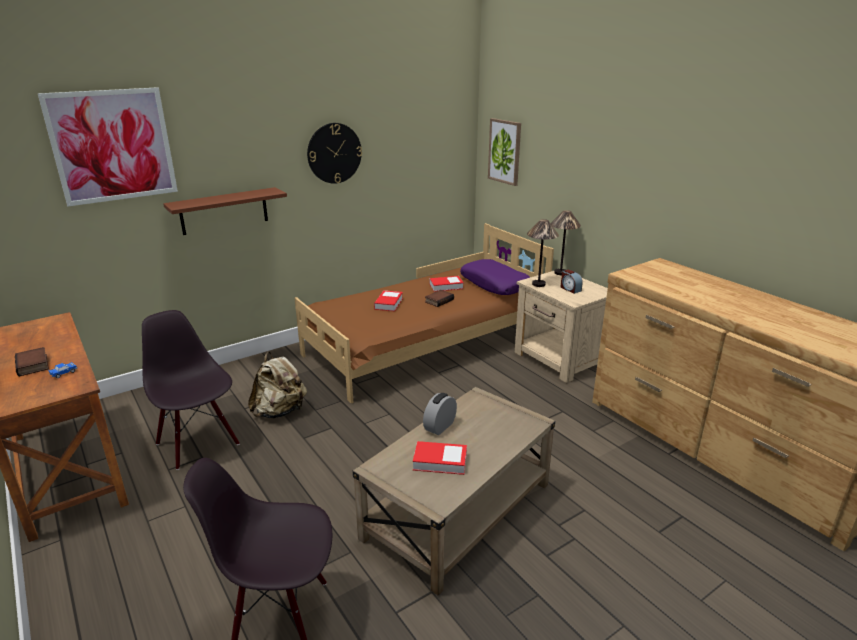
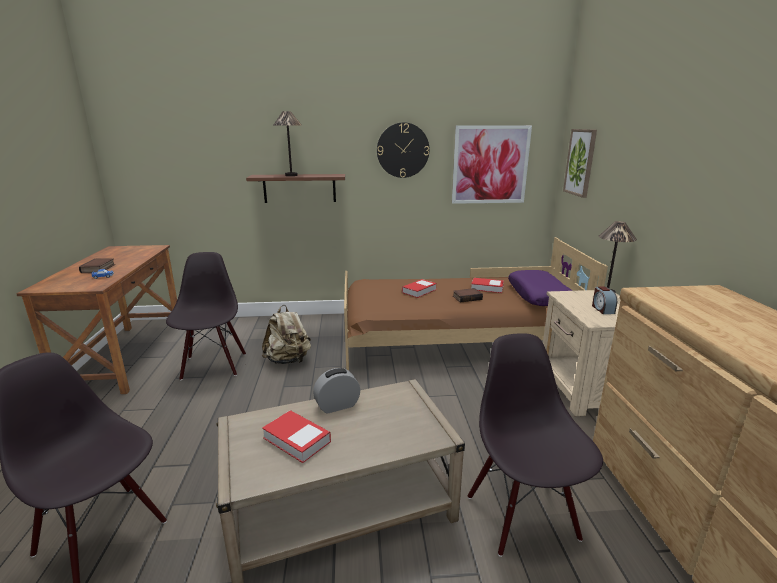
camera: 30 degrees right, 5 degrees down
picture [37,87,178,206] -> picture moved to [452,125,532,204]
table lamp [527,219,559,287] -> table lamp moved to [274,111,301,176]
none -> black chair [468,333,603,557]

